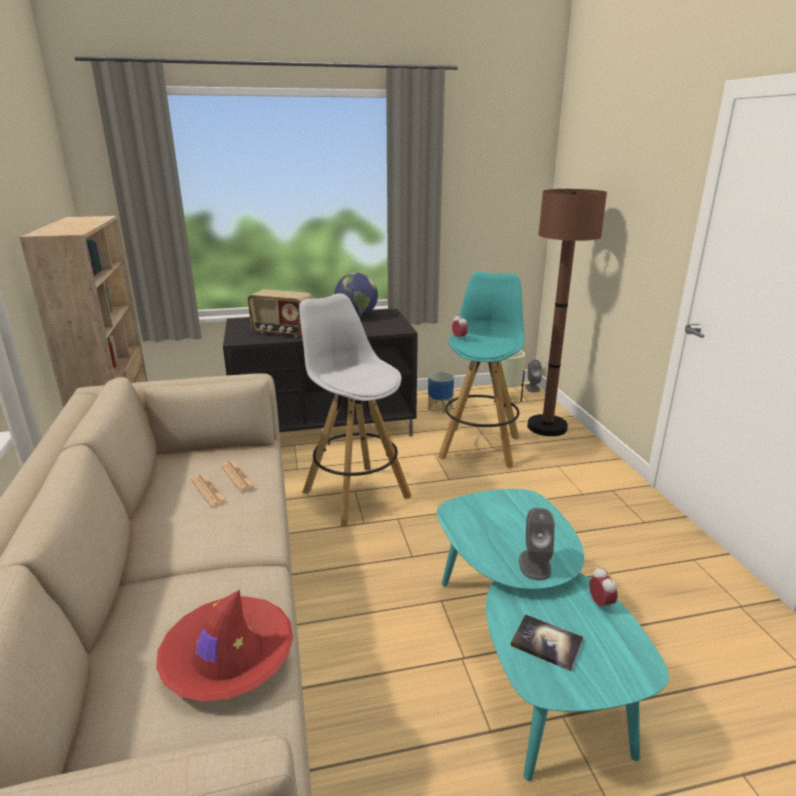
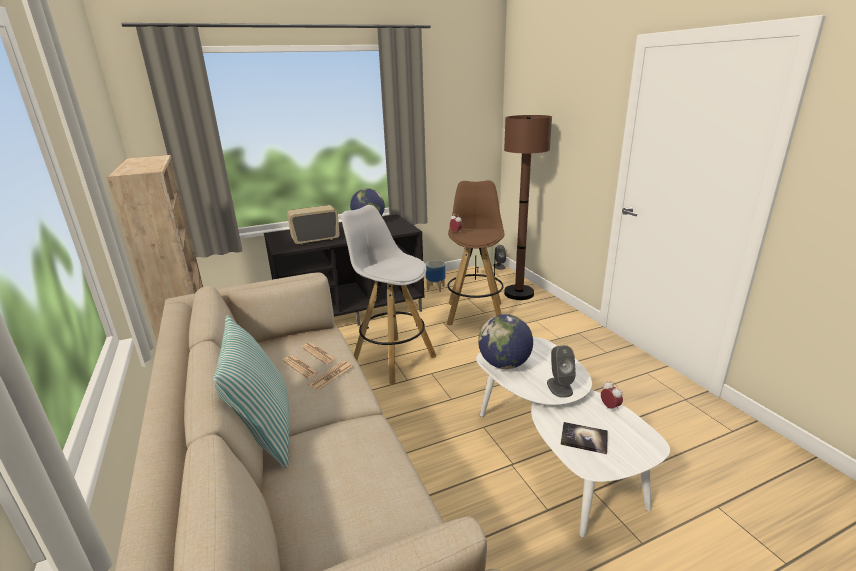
camera: 10 degrees left, 0 degrees up
red hat [156,589,293,702] -> none
radio [248,289,312,337] -> radio turned 150 degrees clockwise [287,205,340,245]
turquoise coffee table [437,489,669,781] -> white coffee table [476,337,670,538]
turquoise stool [438,271,524,468] -> brown stool [446,180,505,326]
none -> pillow [213,315,290,469]
none -> newspaper [308,361,352,391]
none -> globe [478,314,533,369]

